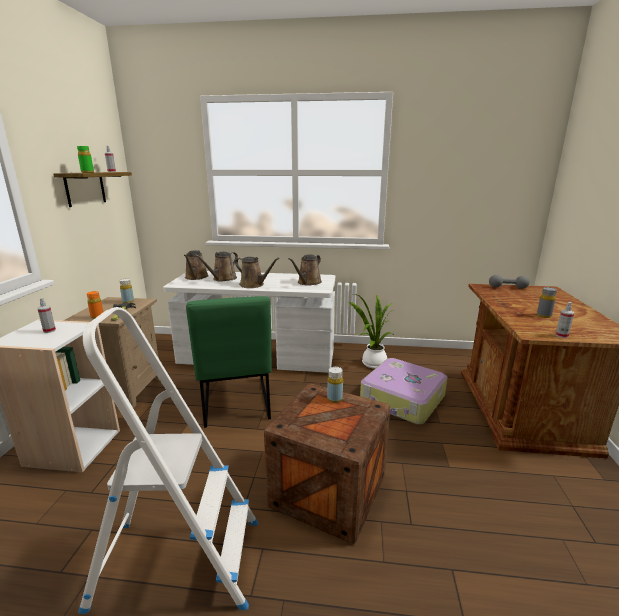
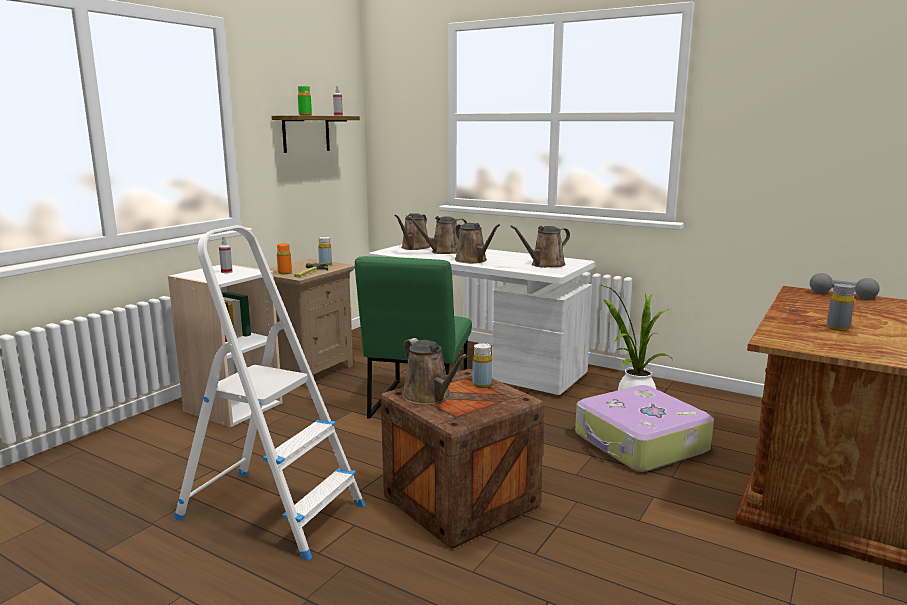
camera: 25 degrees right, 5 degrees down
spray bottle [555,302,574,338] -> none
none -> brown watering can [402,338,468,405]

